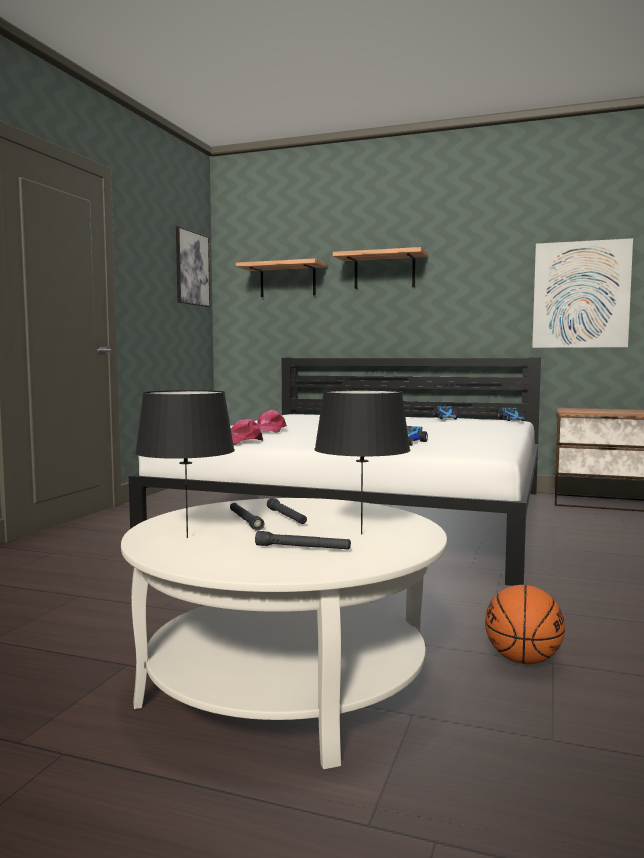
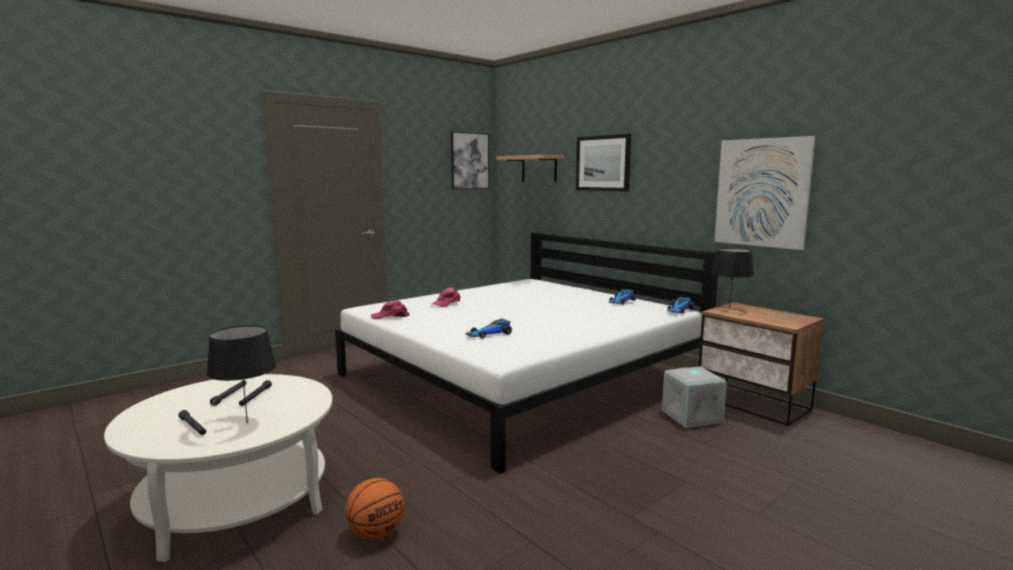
camera: 30 degrees right, 5 degrees up
black table lamp [135,390,235,538] -> black table lamp moved to [711,248,754,309]
shelf [333,247,428,289] -> picture [576,134,631,191]
none -> grey storage box [662,367,727,428]

